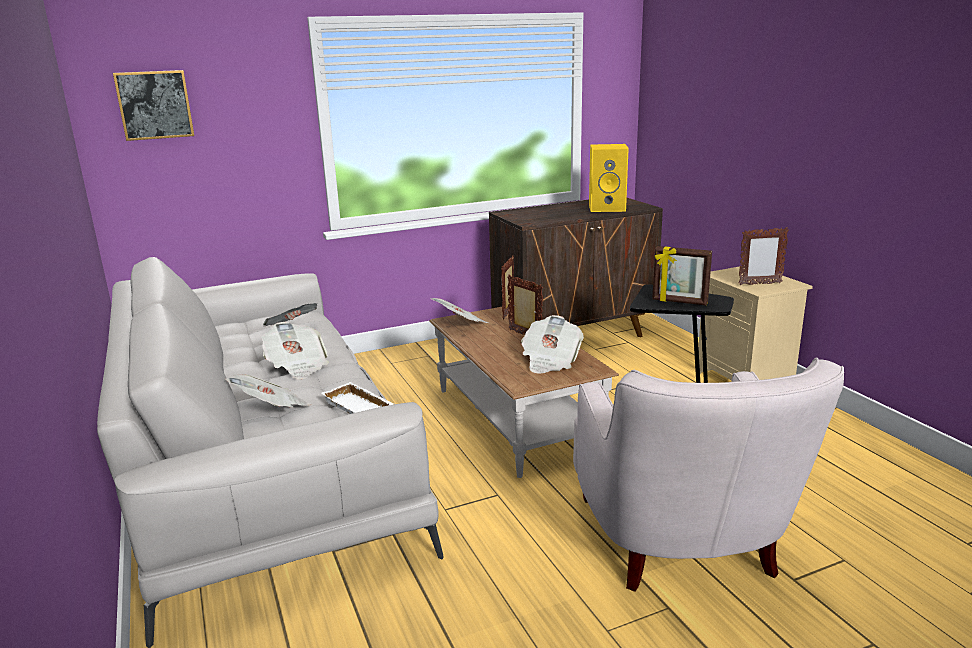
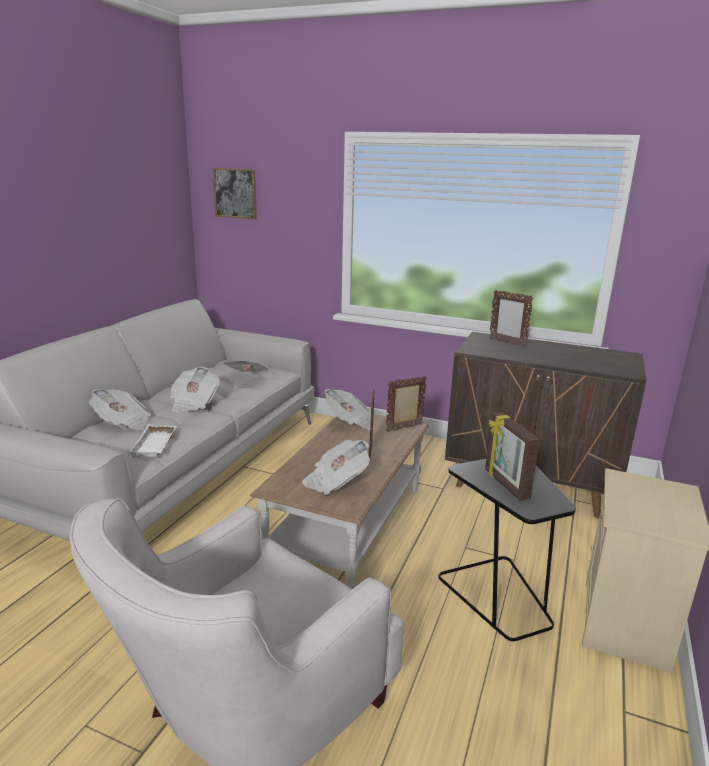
camera: 45 degrees right, 0 degrees up
yellow speaker [589,144,629,212] -> none
picture frame [738,227,789,285] -> picture frame moved to [489,290,533,347]

